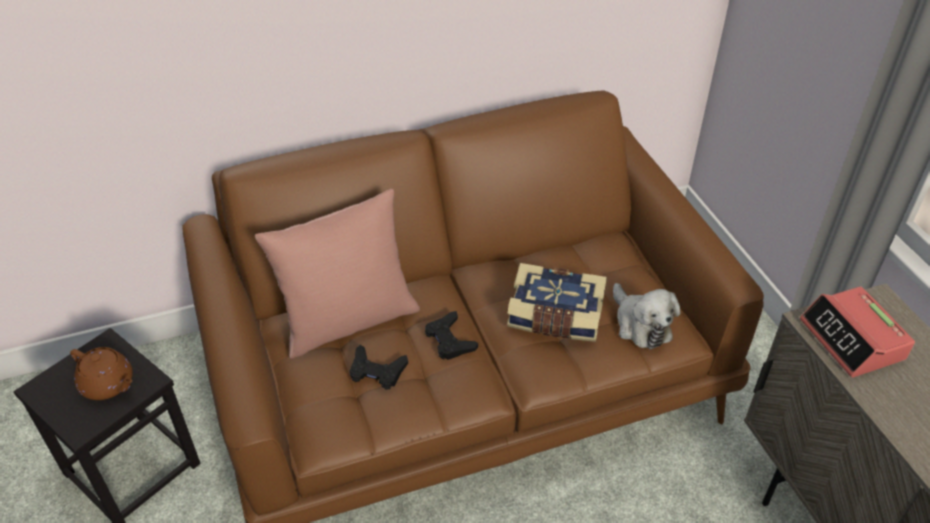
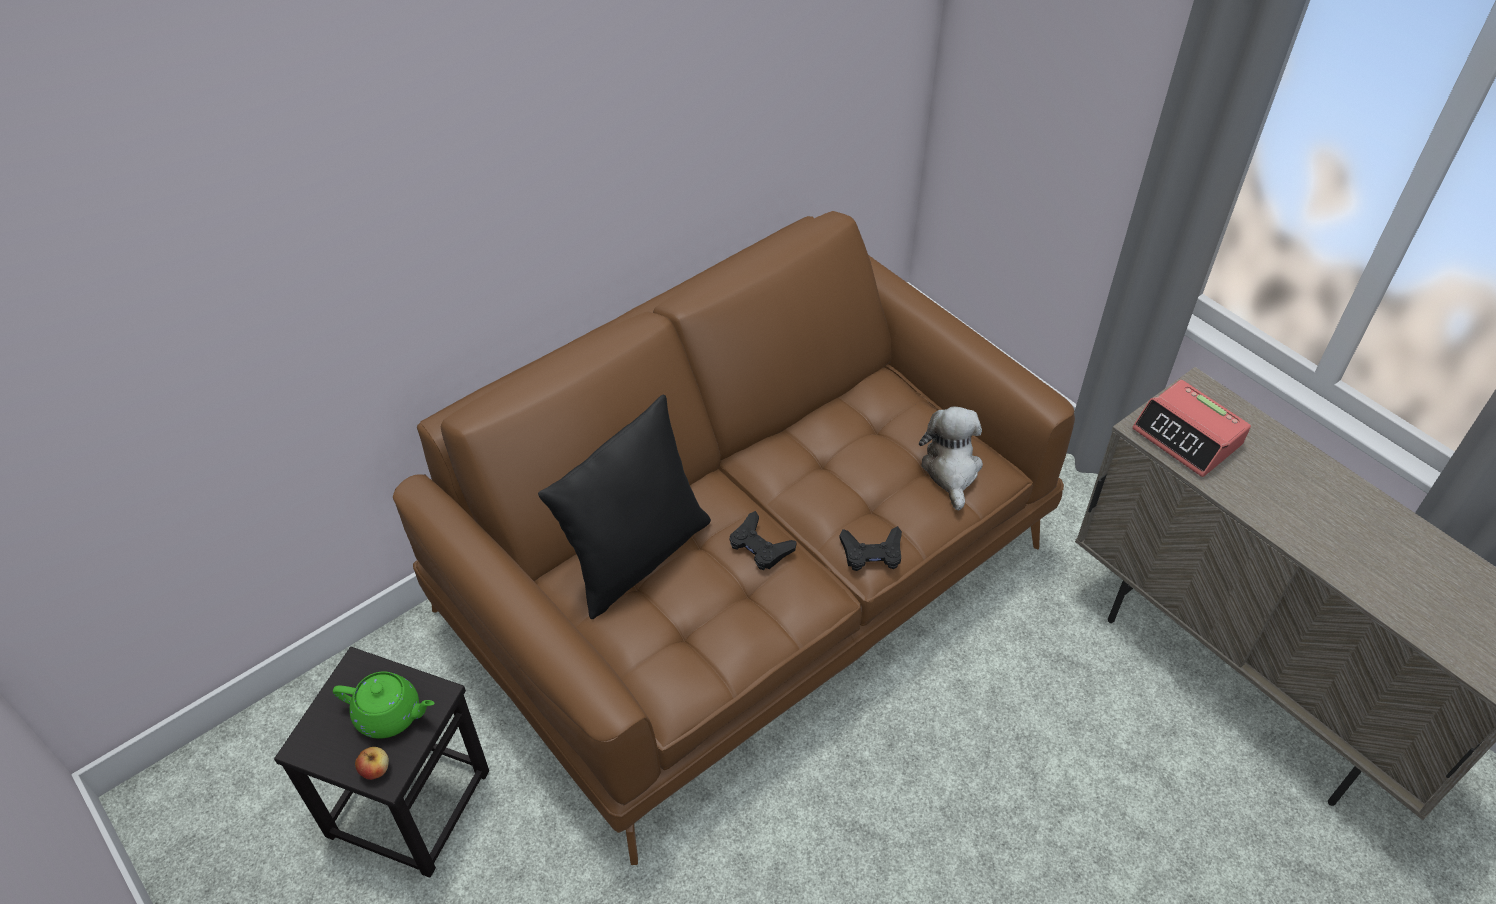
camera: 20 degrees left, 5 degrees up
brown teapot [70,347,133,400] -> green teapot [333,671,435,739]
pink pillow [255,189,420,359] -> black pillow [538,395,711,619]
black game controller [350,345,408,390] -> black game controller moved to [839,526,902,571]
book [507,263,607,342] -> none
plush toy [613,283,681,350] -> plush toy turned 135 degrees counterclockwise [919,406,983,511]
none -> apple [355,747,389,780]

